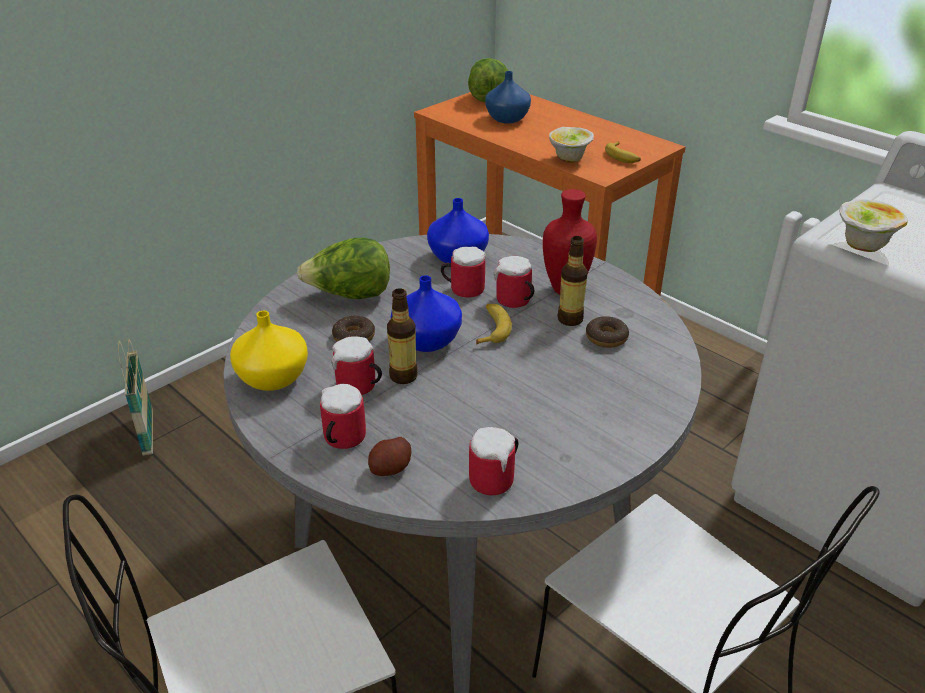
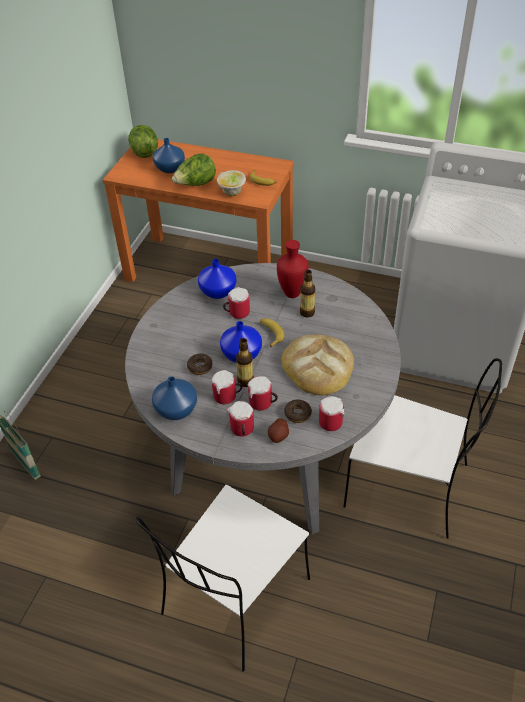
camera: 25 degrees left, 10 degrees up
yellow vase [230,311,308,391] -> blue vase [152,376,197,420]
lettuce [297,238,390,299] -> lettuce moved to [172,154,216,186]
mug [494,256,534,308] -> mug moved to [248,376,278,411]
donut [586,316,629,348] -> donut moved to [284,399,312,423]
bowl [839,199,908,252] -> none
none -> bread [282,334,354,395]

